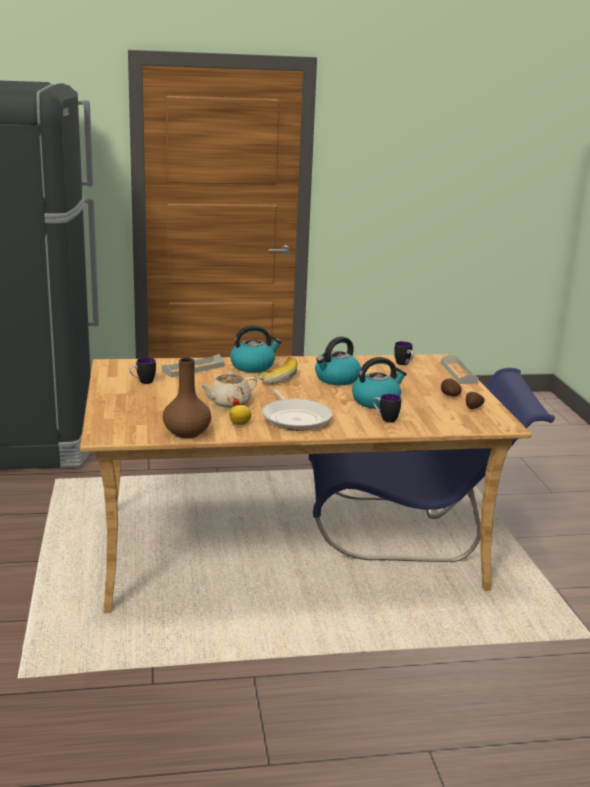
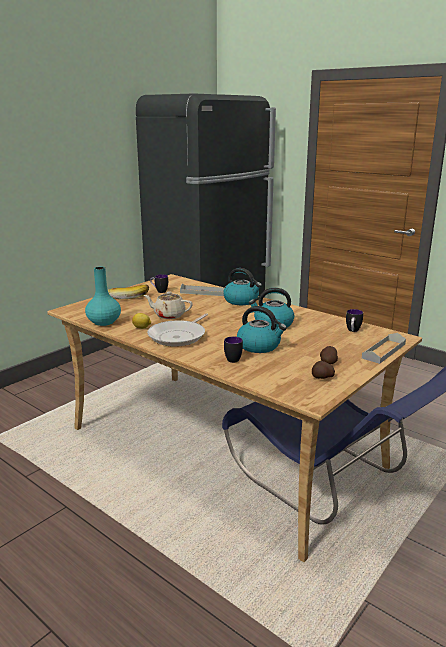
camera: 50 degrees right, 0 degrees up
brown vase [163,358,211,438] -> turquoise vase [85,267,121,326]
banana [255,357,298,384] -> banana moved to [108,285,149,299]

